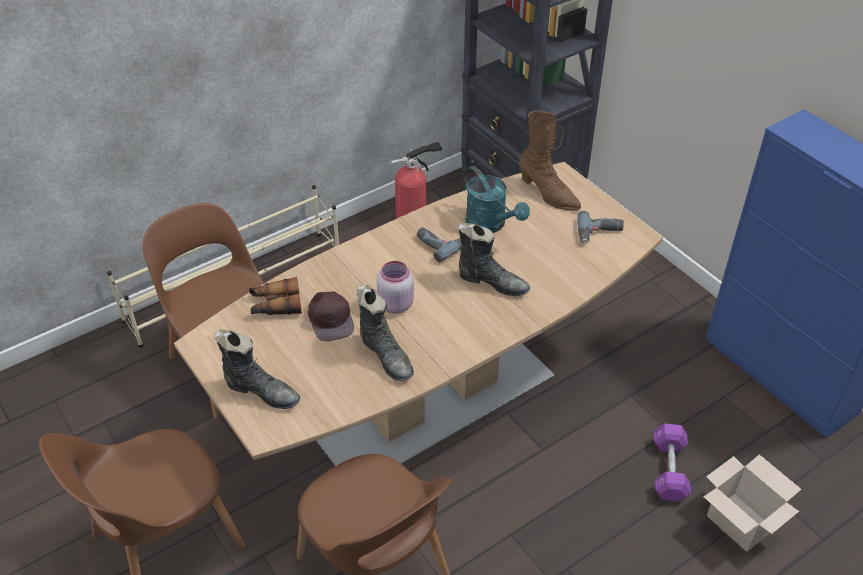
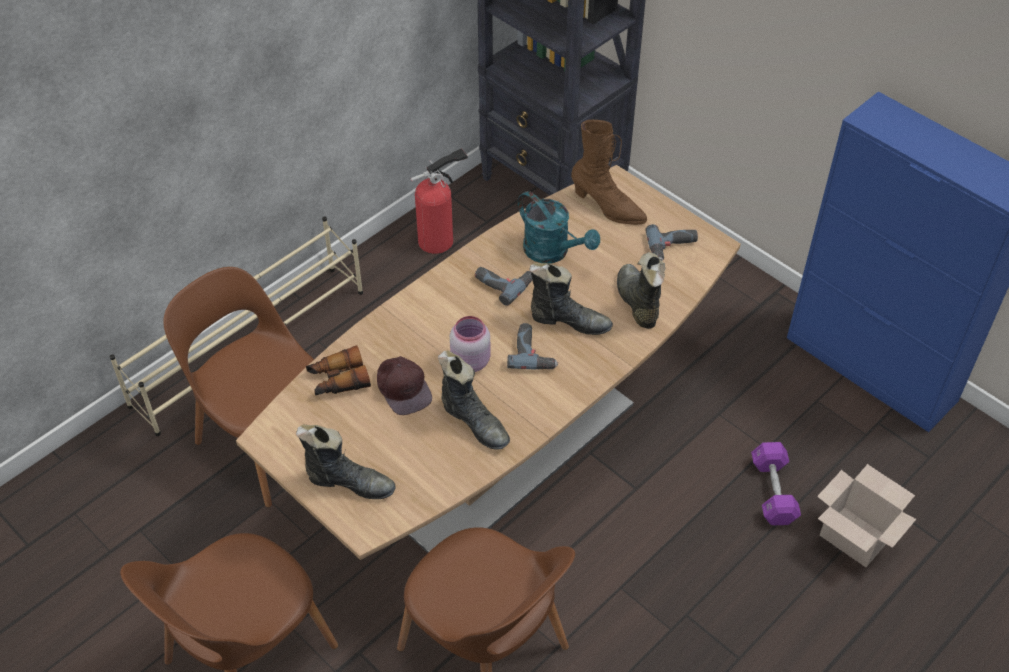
camera: 10 degrees left, 5 degrees up
none -> power drill [507,323,558,370]
none -> black boot [617,252,665,329]

